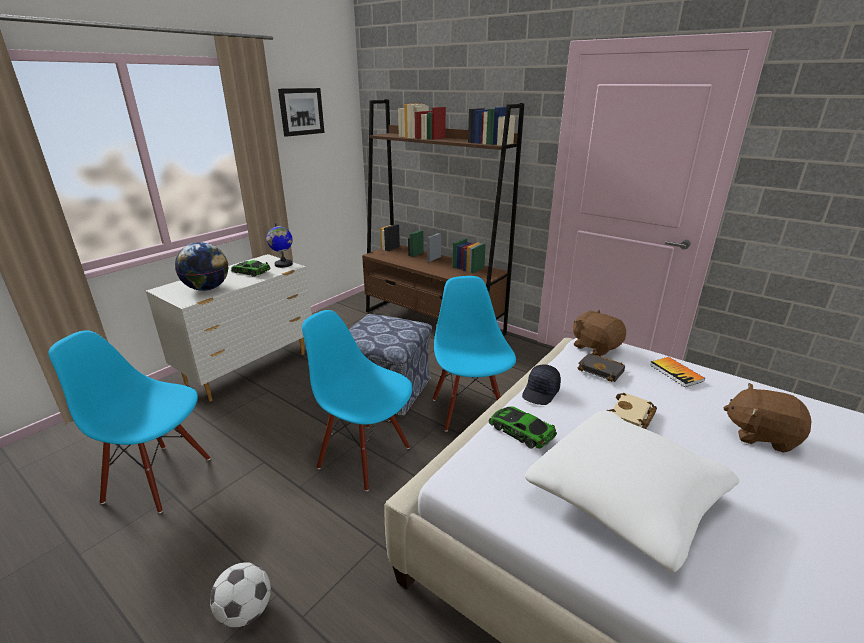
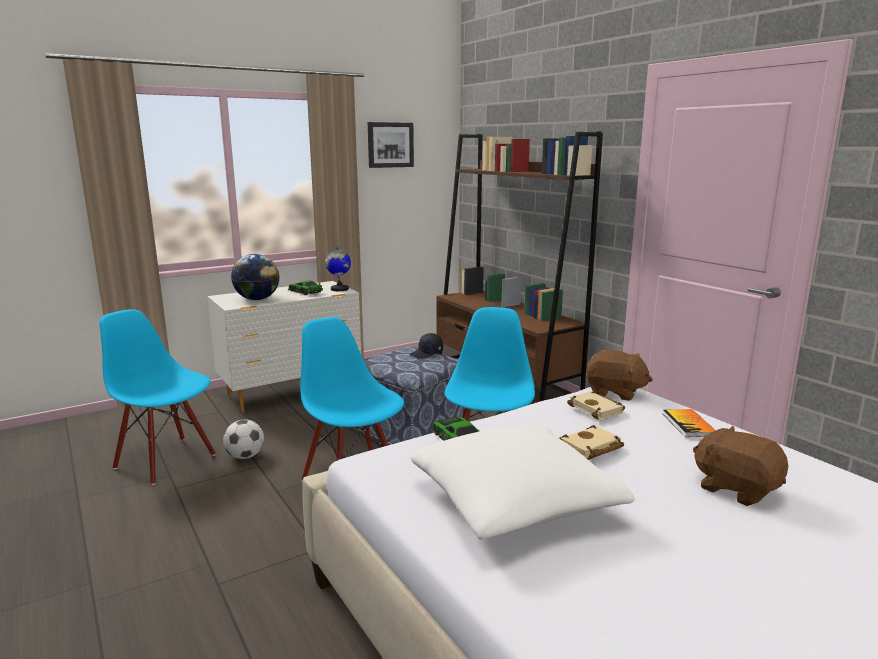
camera: 20 degrees right, 10 degrees down
football [210,562,271,627] -> football moved to [223,419,264,459]
black cap [522,364,561,405] -> black cap moved to [409,333,443,359]
brown plush toy [573,310,626,356] -> brown plush toy turned 135 degrees clockwise [586,350,653,401]
black book [577,353,625,382] -> beige book [567,391,625,420]

